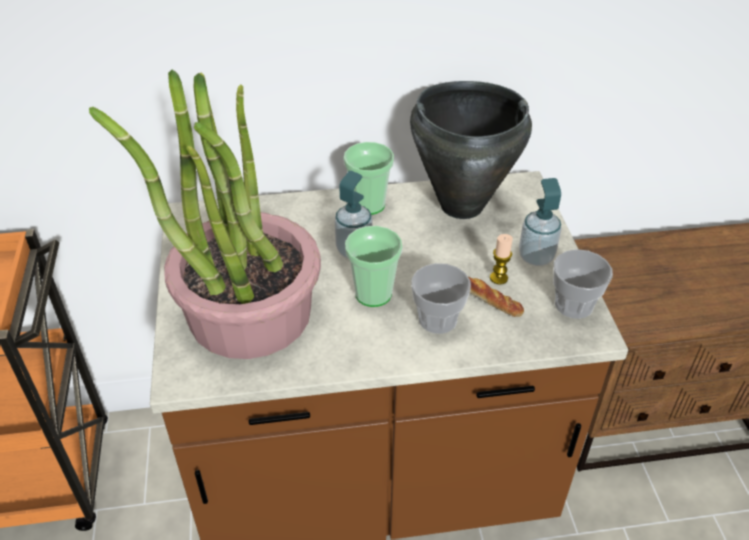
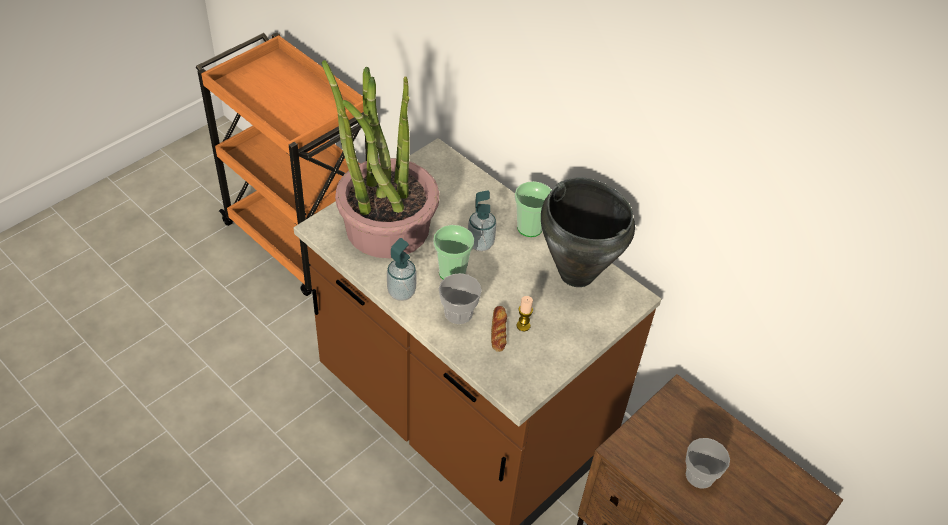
camera: 50 degrees right, 5 degrees up
soap dispenser [519,178,562,266] -> soap dispenser moved to [387,238,417,301]
cup [553,249,613,319] -> cup moved to [686,438,730,489]

